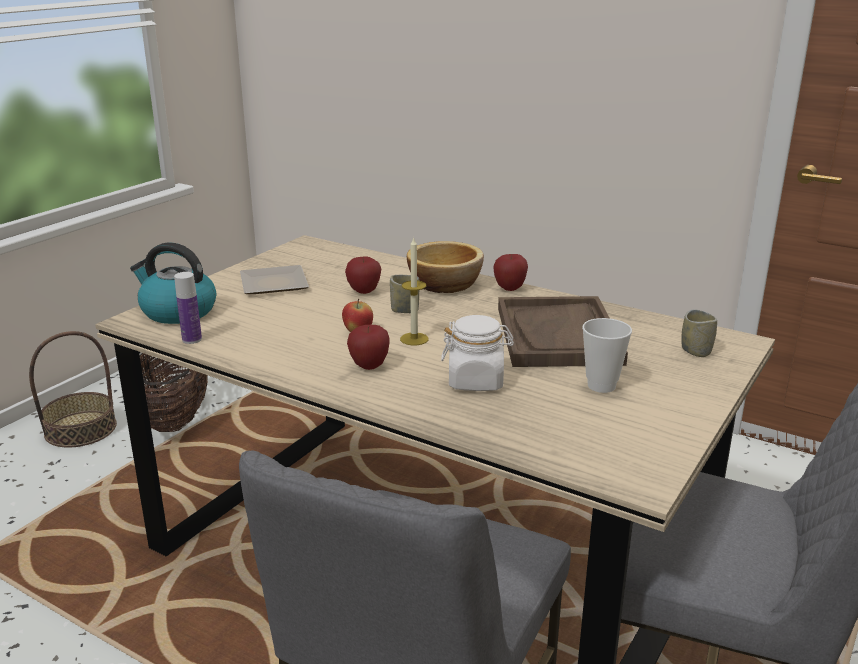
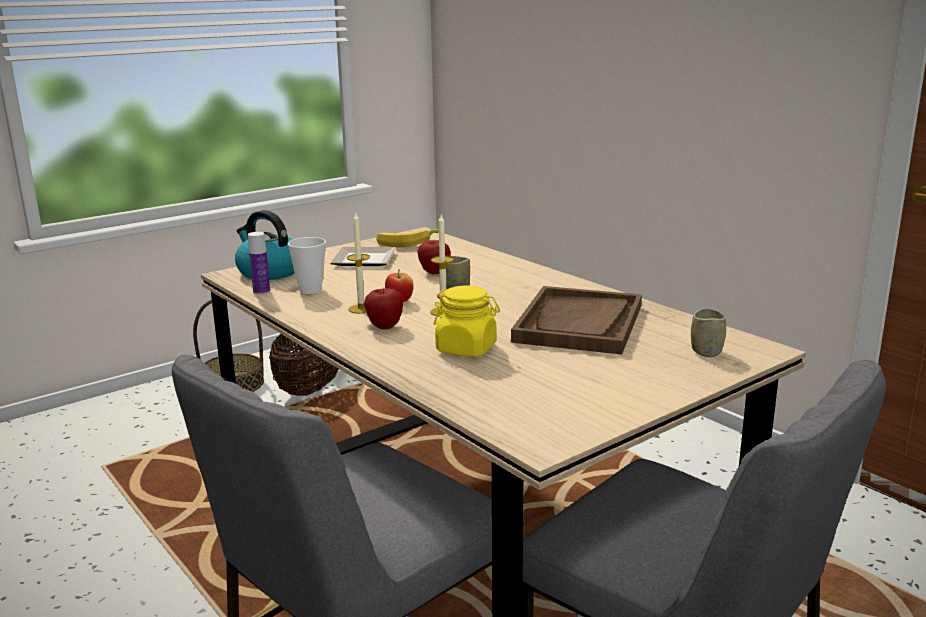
camera: 20 degrees right, 5 degrees down
bowl [407,241,484,293] -> none
white jar [441,315,514,391] -> yellow jar [434,286,500,357]
apple [493,254,528,291] -> none
cup [582,318,632,393] -> cup moved to [288,237,326,294]
none -> candle [347,213,370,314]
none -> banana [376,229,439,247]

